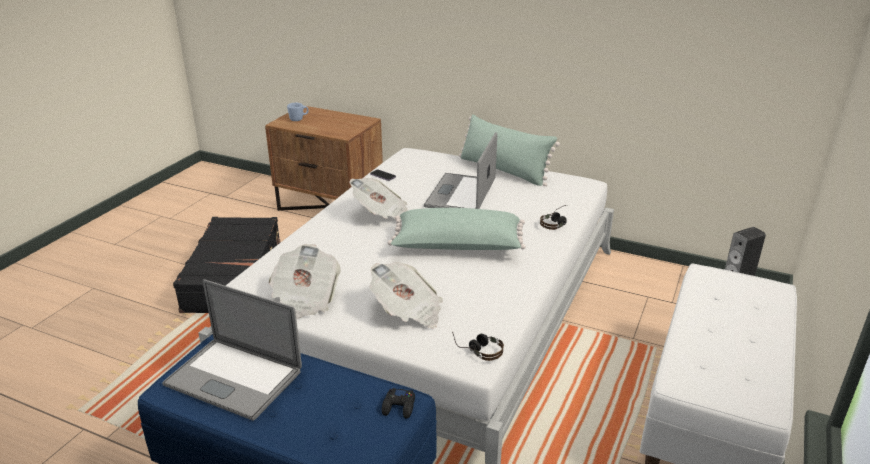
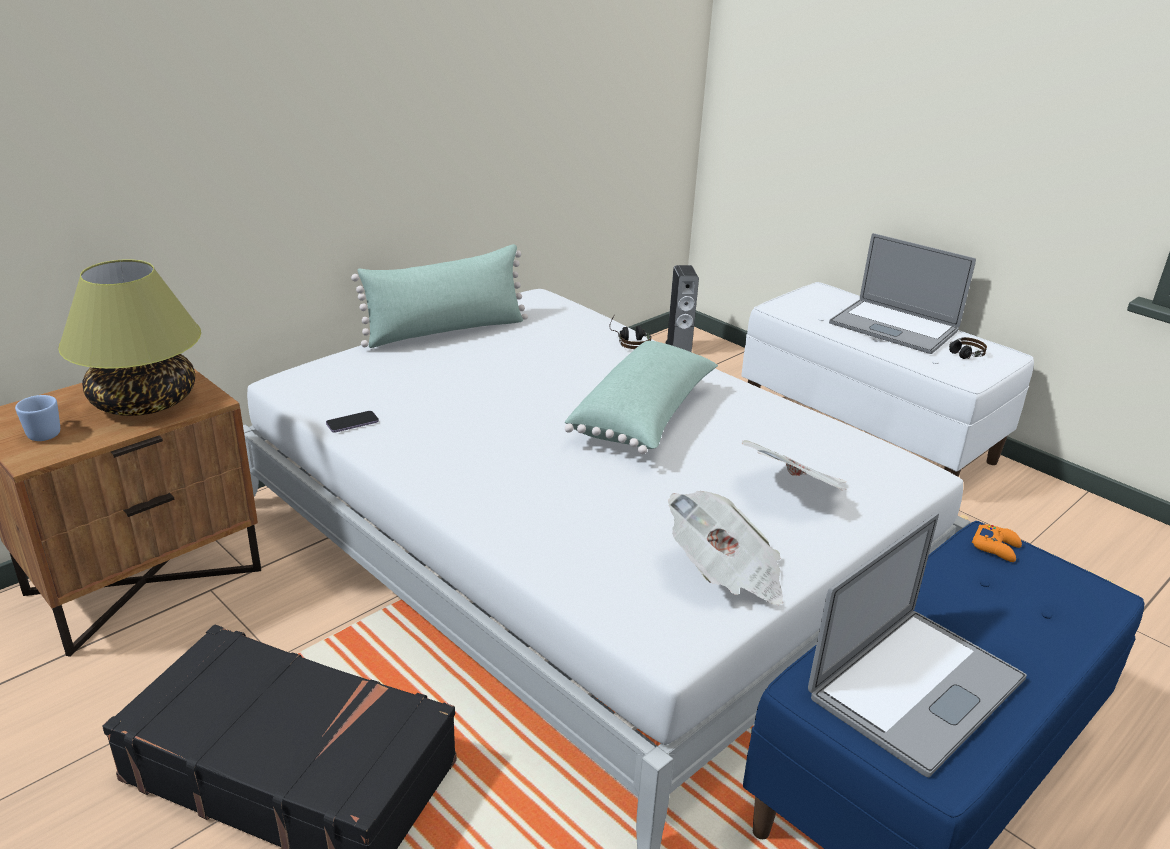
camera: 70 degrees left, 0 degrees up
newspaper [349,178,408,221] -> none
black game controller [382,388,415,419] -> orange game controller [972,524,1022,562]
laptop [424,132,497,209] -> laptop moved to [829,233,976,354]
headphones [452,331,504,361] -> headphones moved to [949,337,987,359]
none -> table lamp [58,259,201,416]

